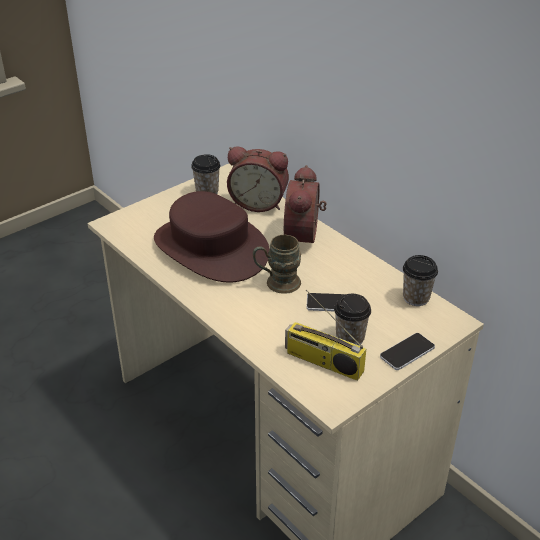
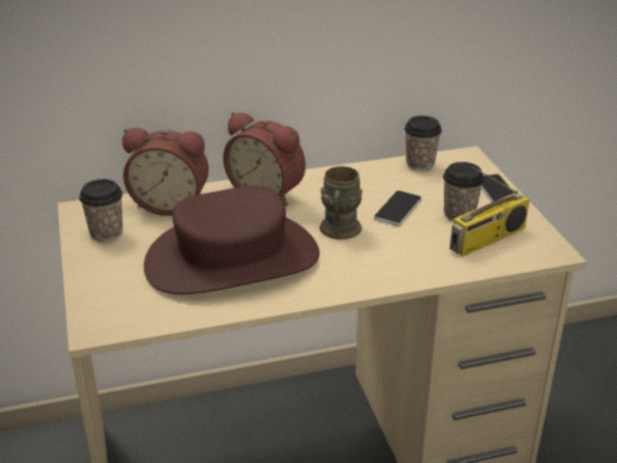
camera: 65 degrees left, 5 degrees down
alarm clock [227,146,289,212] -> alarm clock turned 60 degrees clockwise [122,128,209,216]

